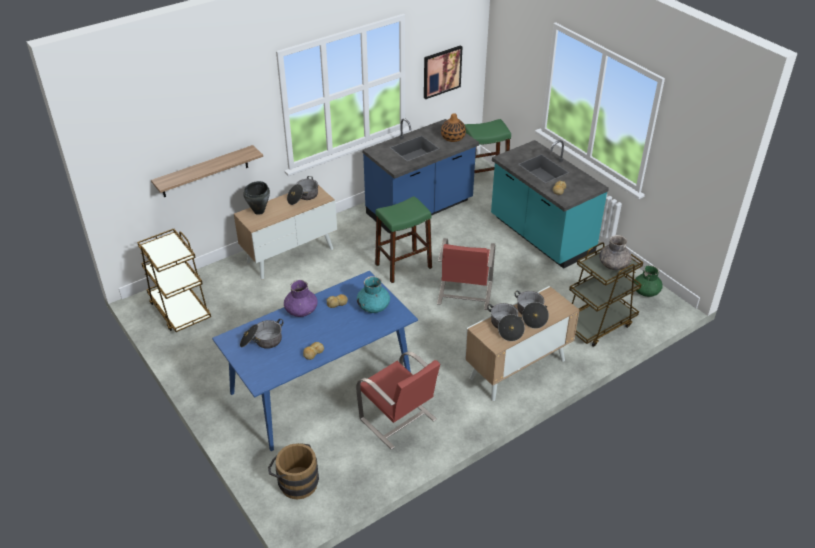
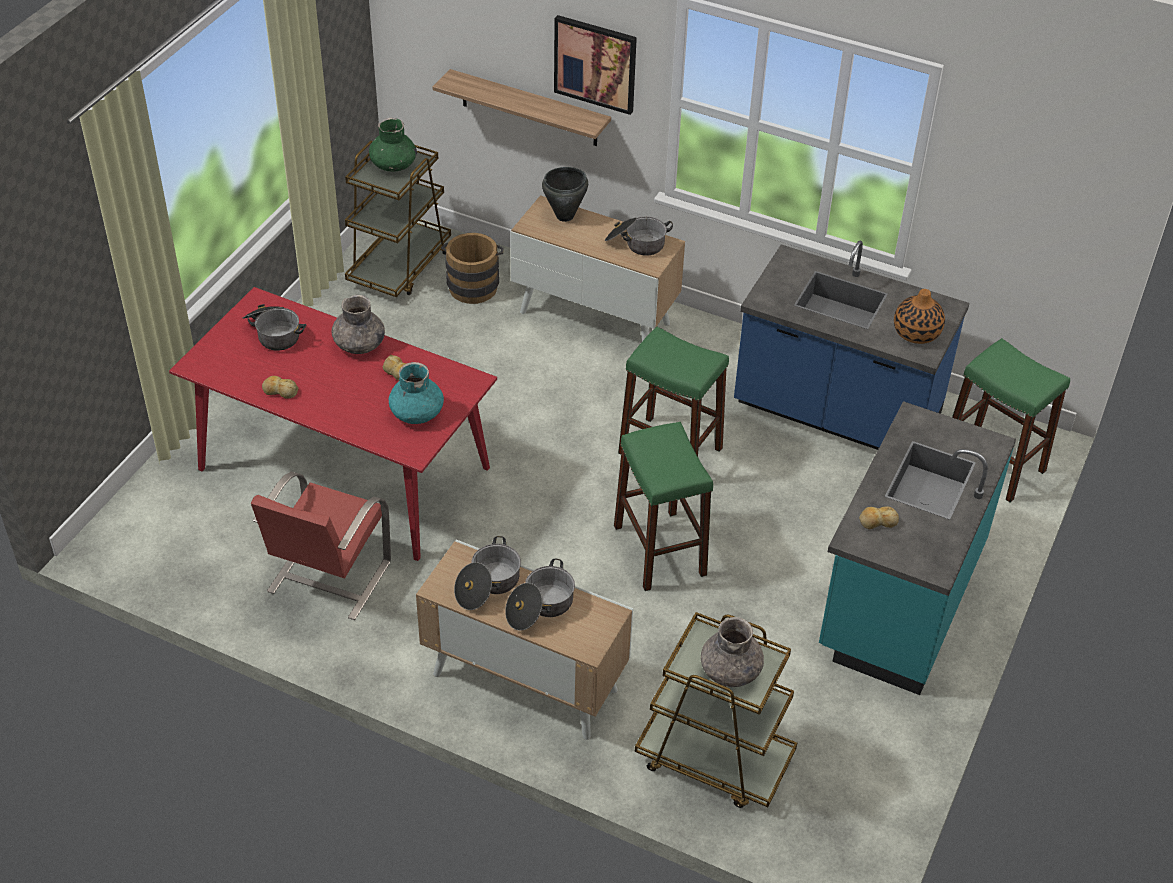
camera: 60 degrees right, 5 degrees up
blue dining table [212,271,418,451] -> red dining table [169,287,497,561]
brown bucket [268,443,319,500] -> brown bucket moved to [441,233,504,304]
purple vase [284,280,318,317] -> grey vase [331,295,385,354]
picture [424,45,462,99] -> picture moved to [554,15,637,115]
red chair [437,238,495,310] -> green stool [614,422,713,591]
green vase [634,265,663,297] -> green vase moved to [369,118,417,172]

